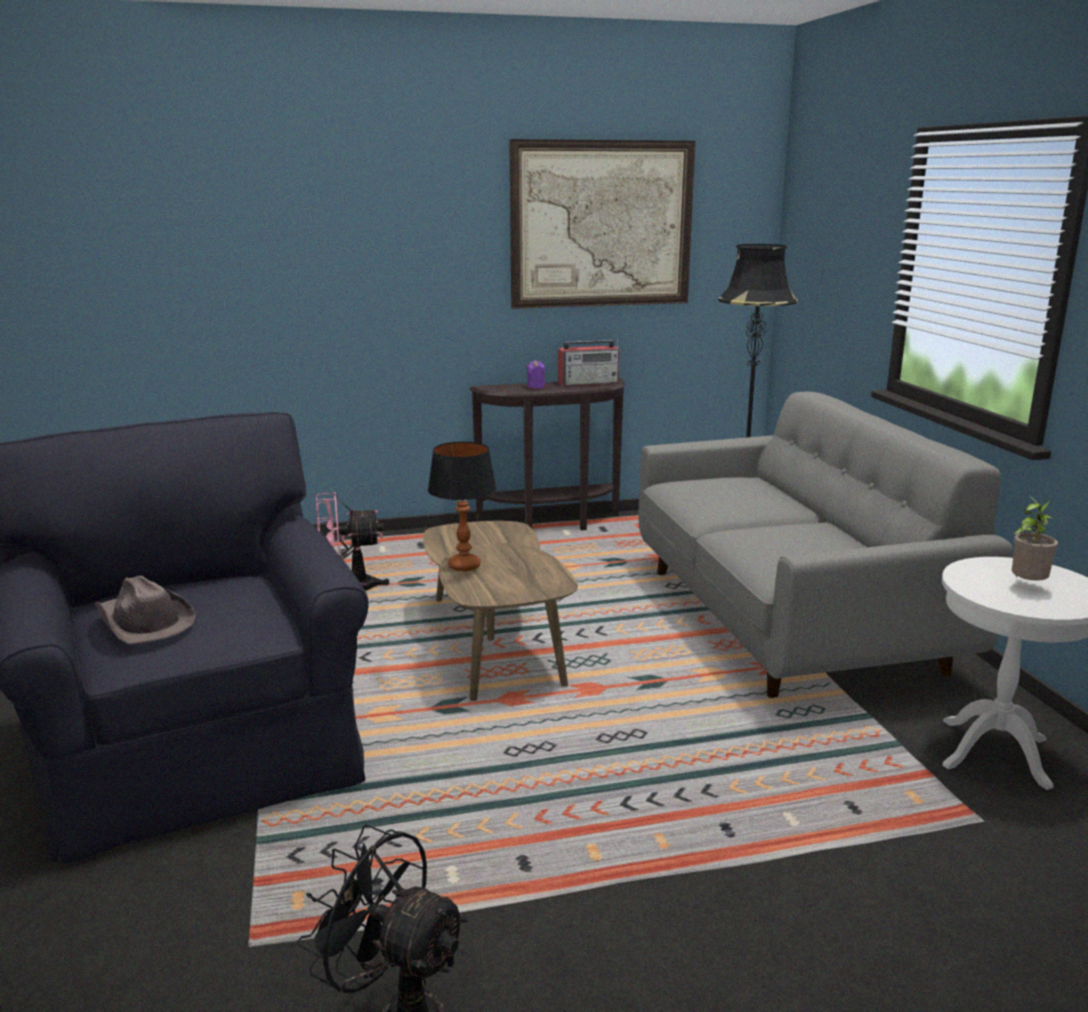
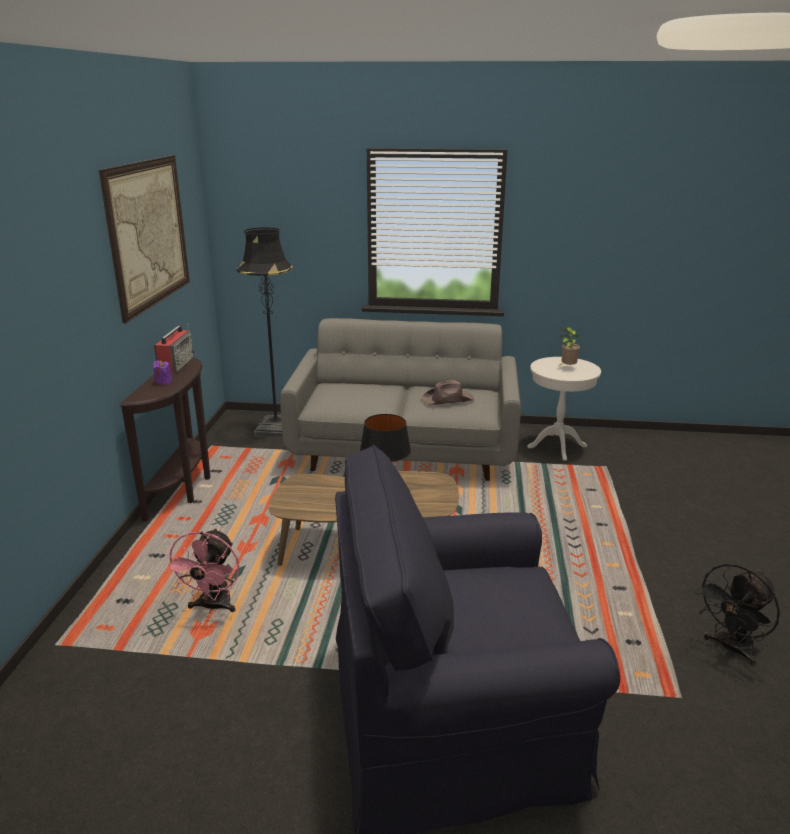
camera: 70 degrees left, 5 degrees up
brown hat [95,576,196,644] -> brown hat moved to [421,380,474,405]

